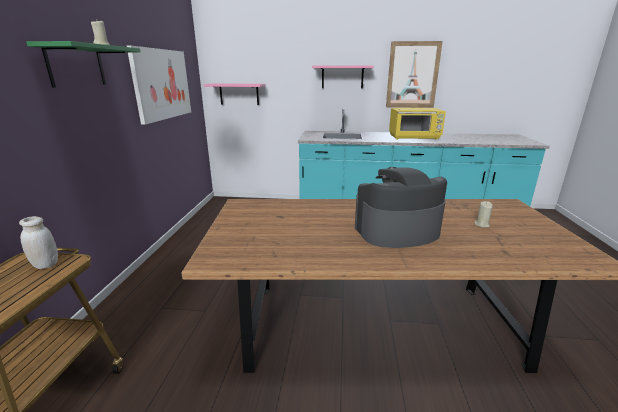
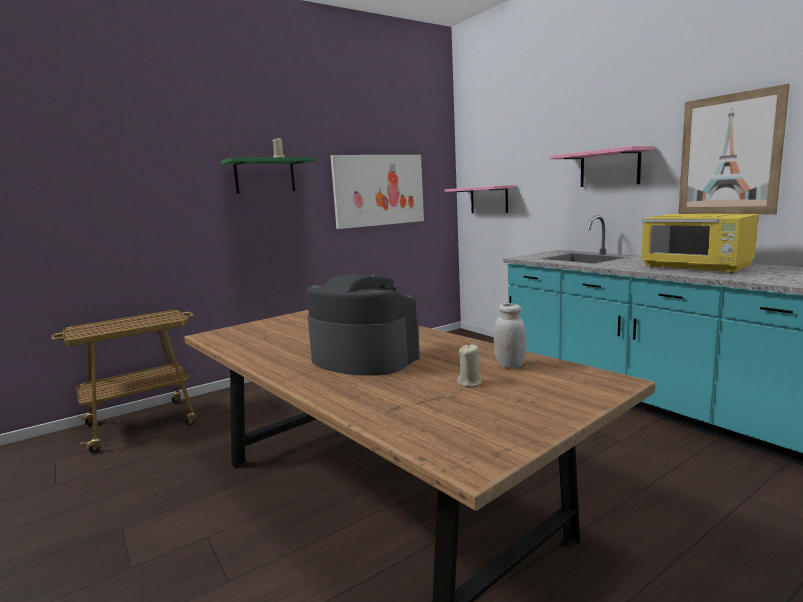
camera: 50 degrees right, 10 degrees down
white jar [19,216,58,269] -> white jar moved to [494,303,526,369]

